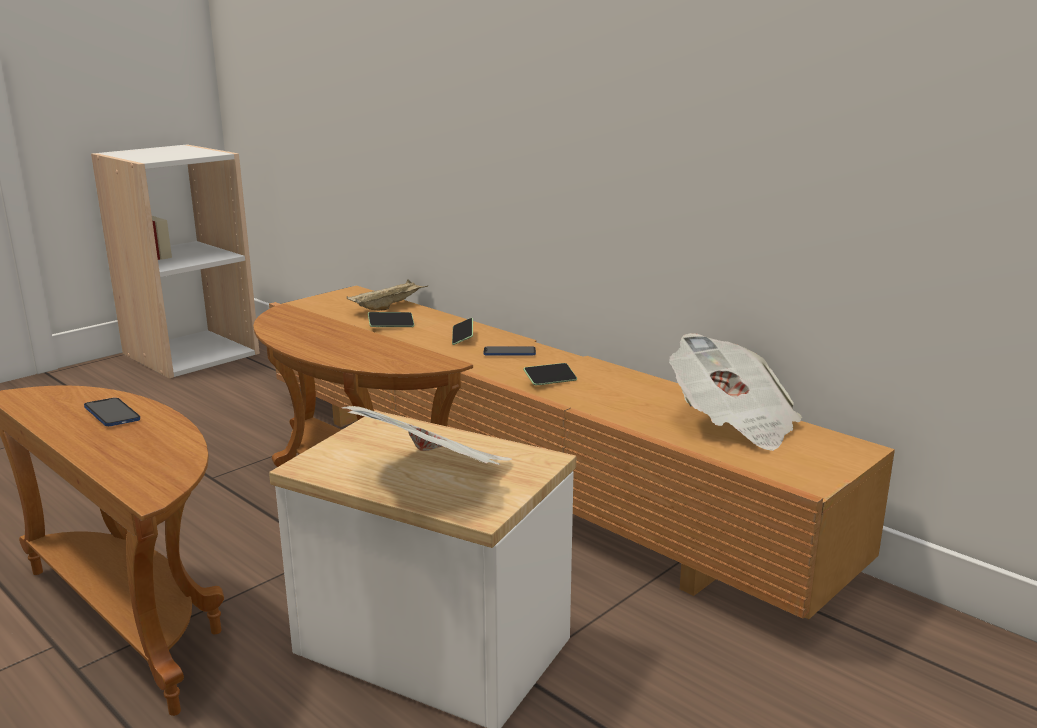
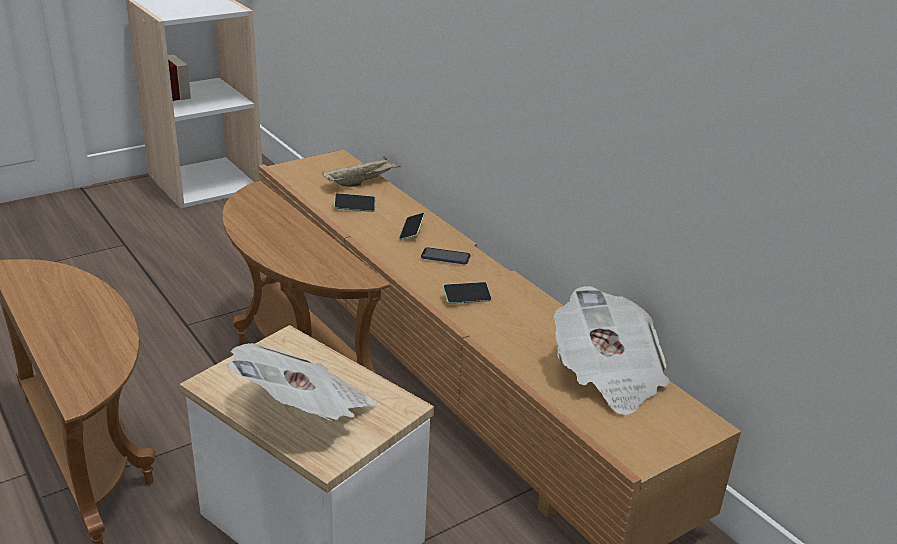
camera: 10 degrees right, 10 degrees up
phone [84,398,140,426] -> none

